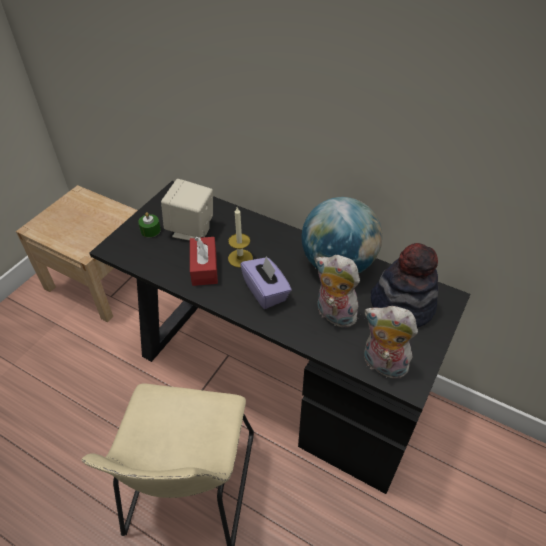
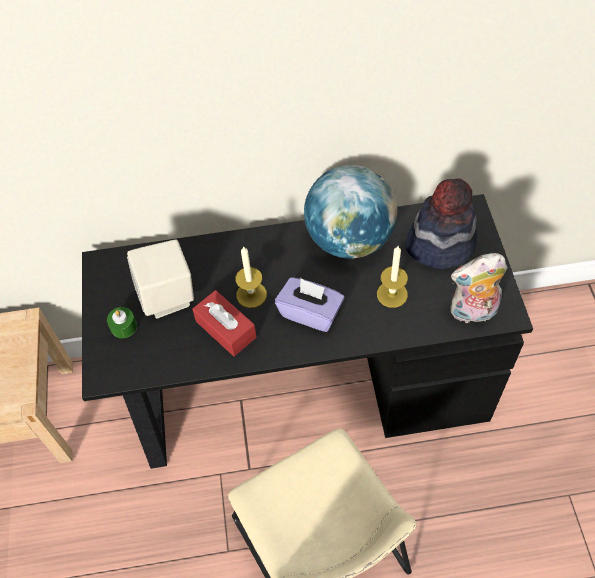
camera: 35 degrees left, 10 degrees up
plush toy [315,255,360,328] -> candle [377,246,408,308]

